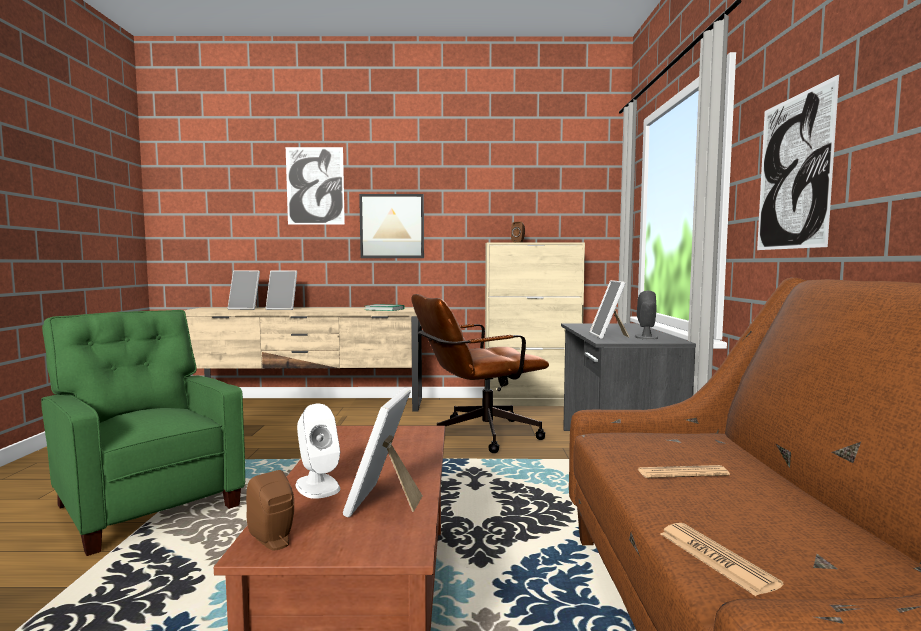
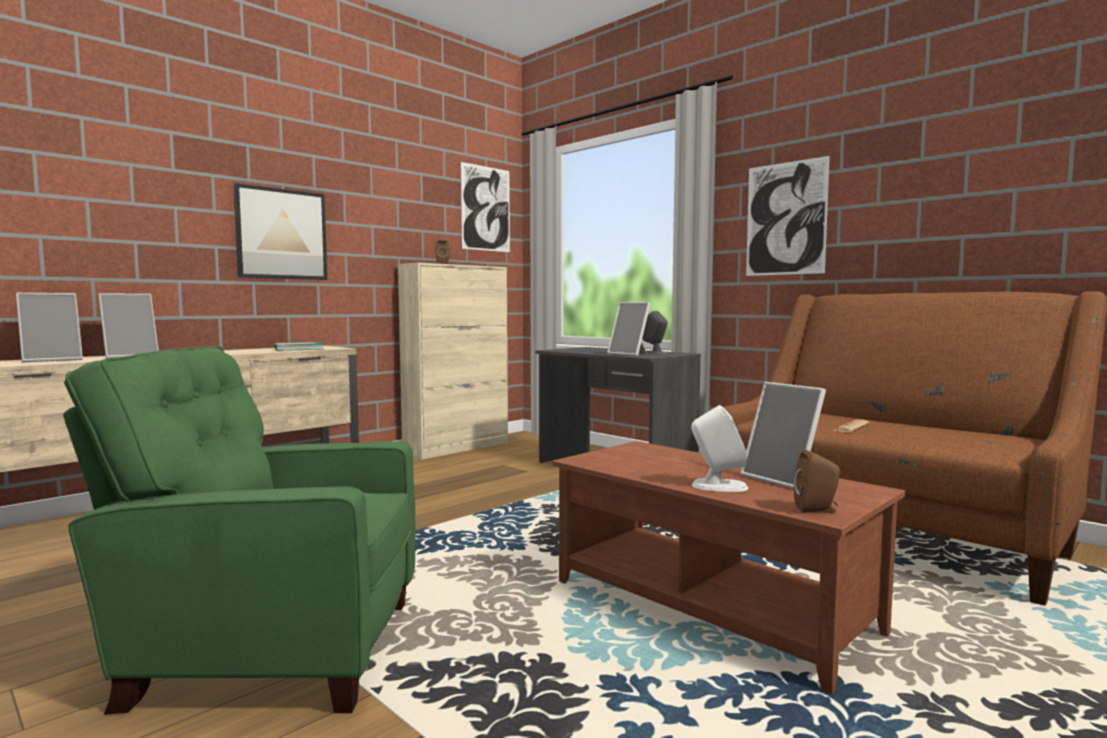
camera: 45 degrees left, 0 degrees up
picture [286,147,345,225] -> picture moved to [461,162,510,252]
brown office chair [411,294,549,453] -> none
newspaper [660,523,783,596] -> none

